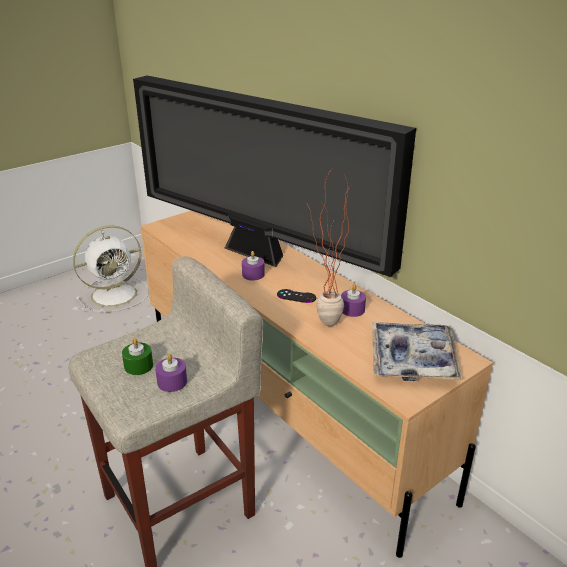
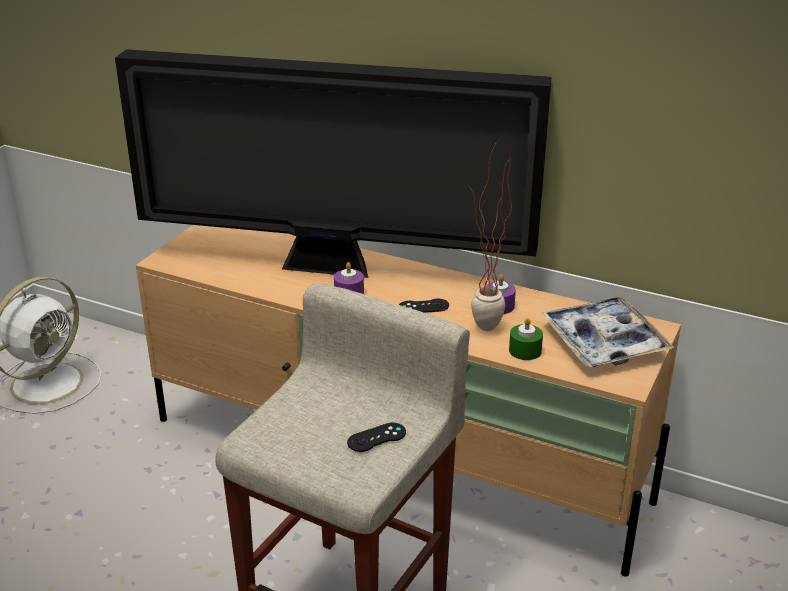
camera: 25 degrees left, 0 degrees up
green candle [122,338,153,375] -> green candle moved to [509,318,543,360]
purple candle [155,354,187,392] -> black game controller [347,423,406,452]

